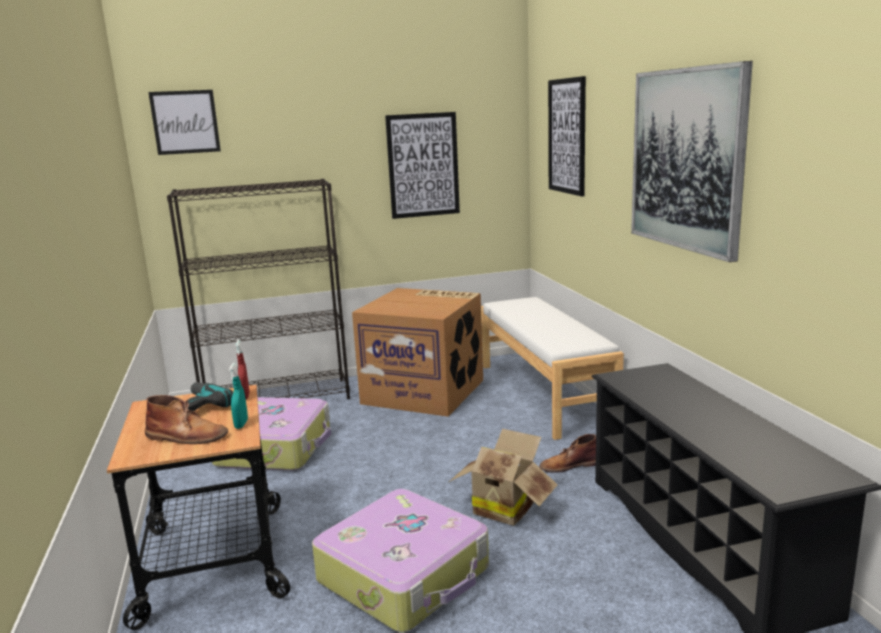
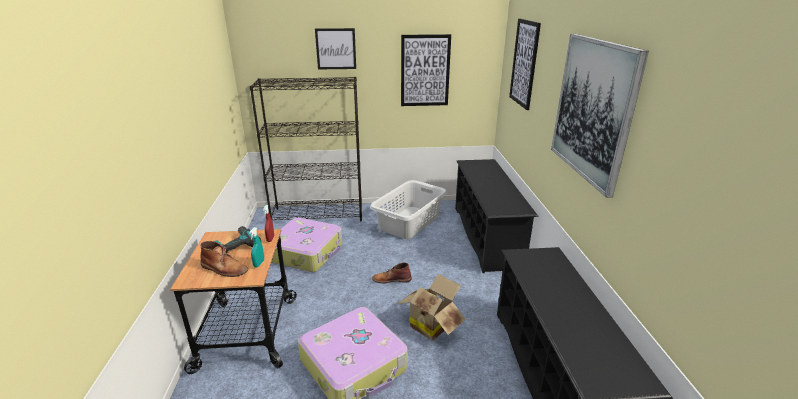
camera: 10 degrees right, 10 degrees up
picture [148,90,221,155] -> picture moved to [315,28,356,69]
cardboard box [352,288,483,417] -> grey laundry basket [370,180,447,239]
white bench [481,297,624,440] -> black shoe rack [455,159,538,273]
brown boot [539,434,596,473] -> brown boot moved to [372,263,412,283]

